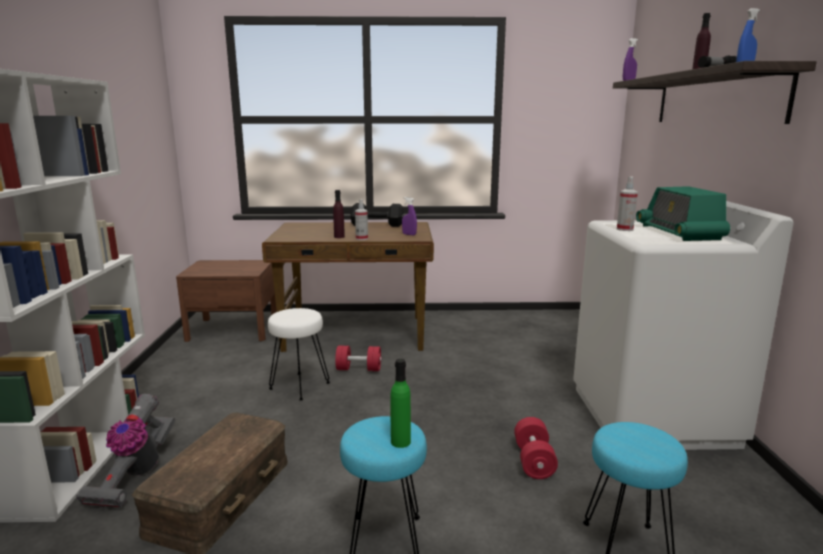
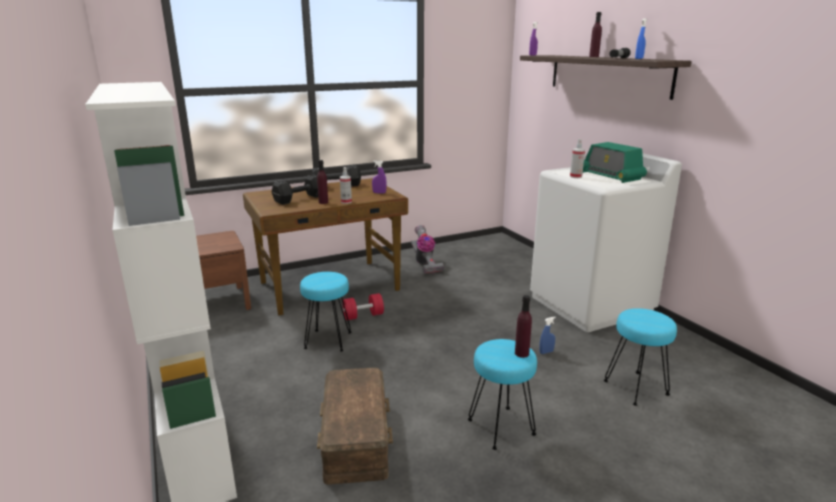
camera: 25 degrees left, 5 degrees up
vacuum cleaner [76,394,175,508] -> vacuum cleaner moved to [411,225,444,274]
white stool [268,308,330,400] -> turquoise stool [300,272,352,352]
green bottle [390,359,411,448] -> purple bottle [515,295,532,358]
red dumbbell [514,417,558,479] -> blue spray bottle [539,317,556,354]
none -> black dumbbell [272,174,318,205]

